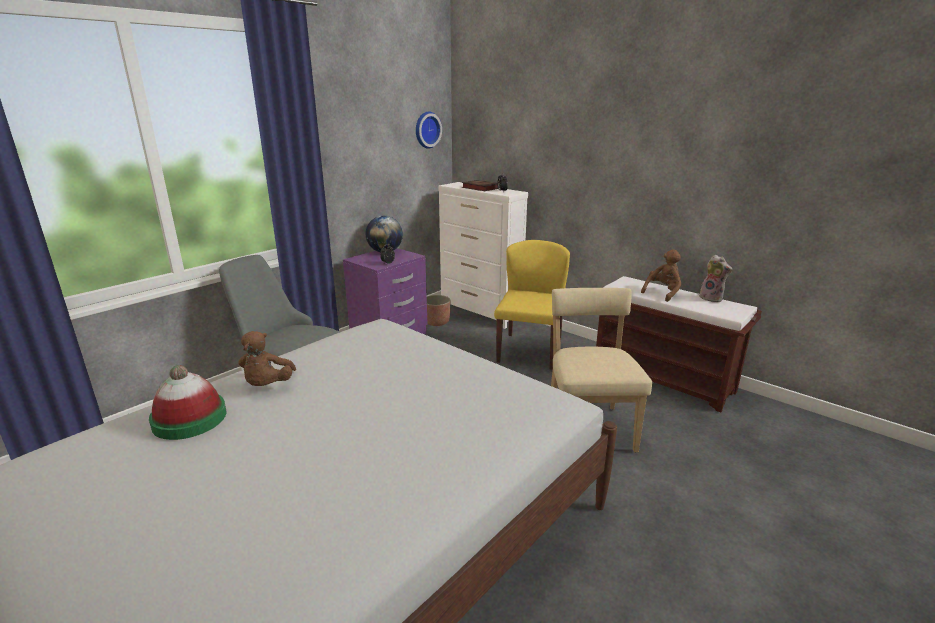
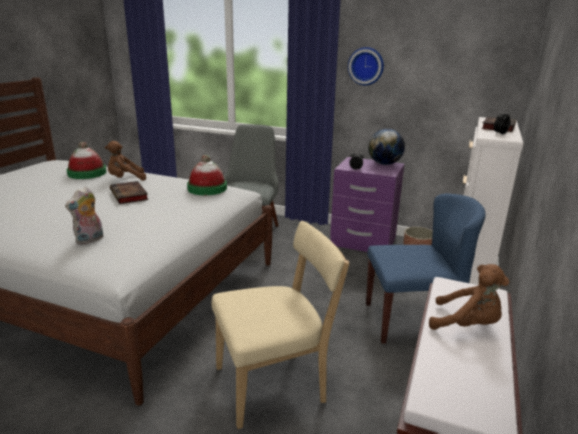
camera: 70 degrees right, 0 degrees up
wall clock [416,112,442,149] -> wall clock moved to [348,47,384,85]
yellow chair [494,240,570,370] -> blue chair [366,193,486,344]
plush toy [697,255,732,302] -> plush toy moved to [65,186,103,245]
none -> book [110,181,149,204]
none -> hat [187,155,227,195]

